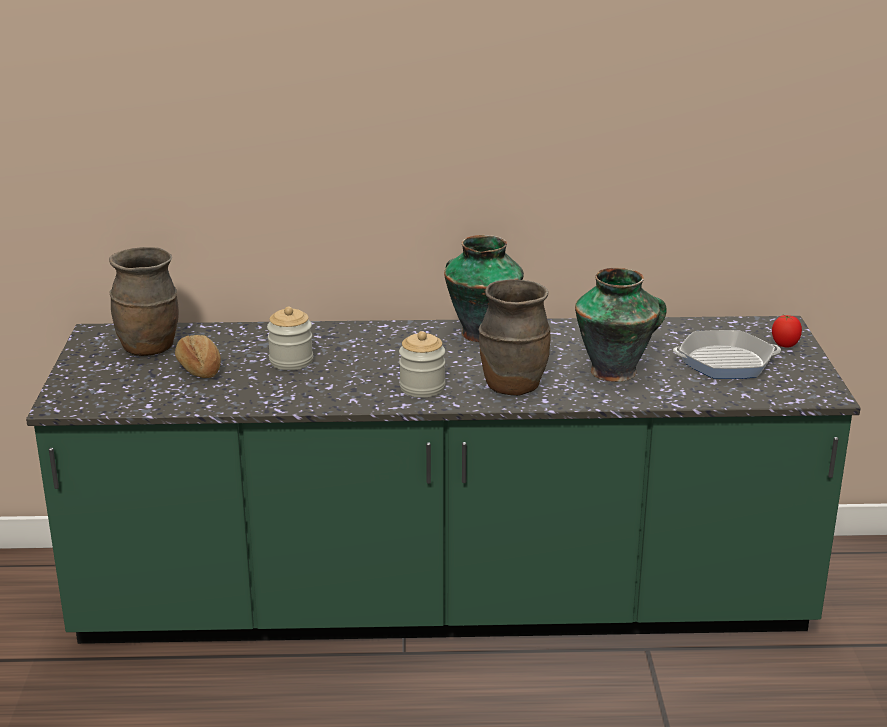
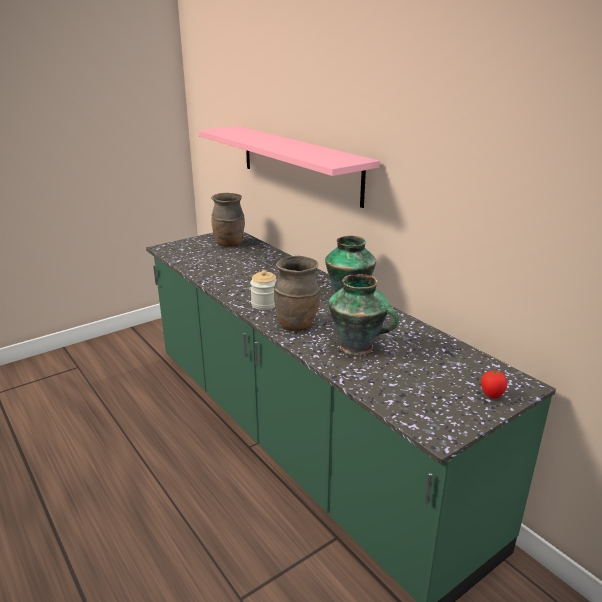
camera: 55 degrees right, 0 degrees up
bread [175,335,221,378] -> none
jar [267,306,313,370] -> none
frying pan [673,330,781,379] -> none
none -> pink shelf [198,126,380,208]

